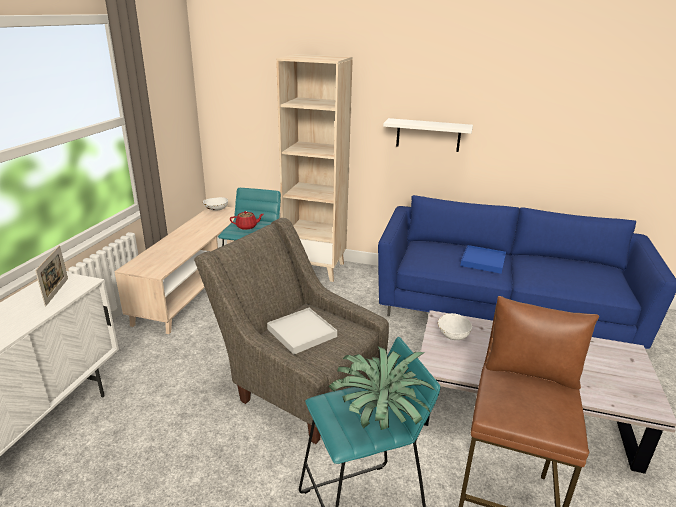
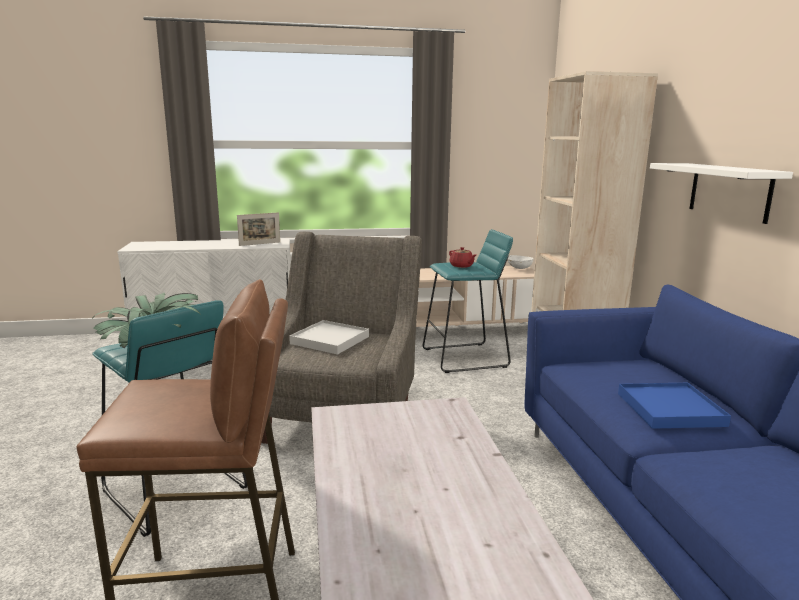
camera: 65 degrees right, 10 degrees down
white bowl [438,313,472,340] -> none

